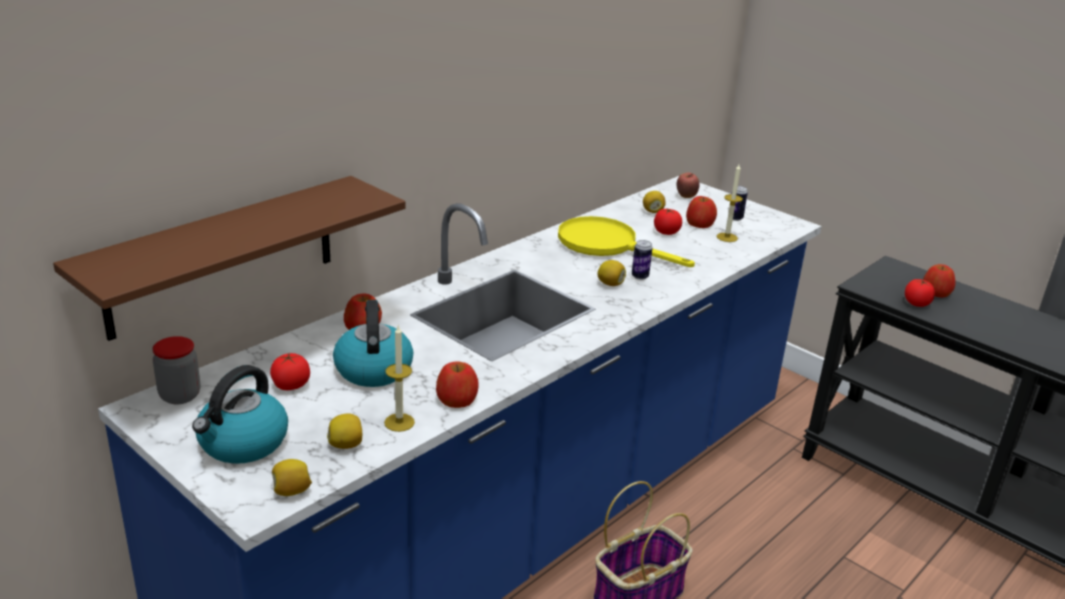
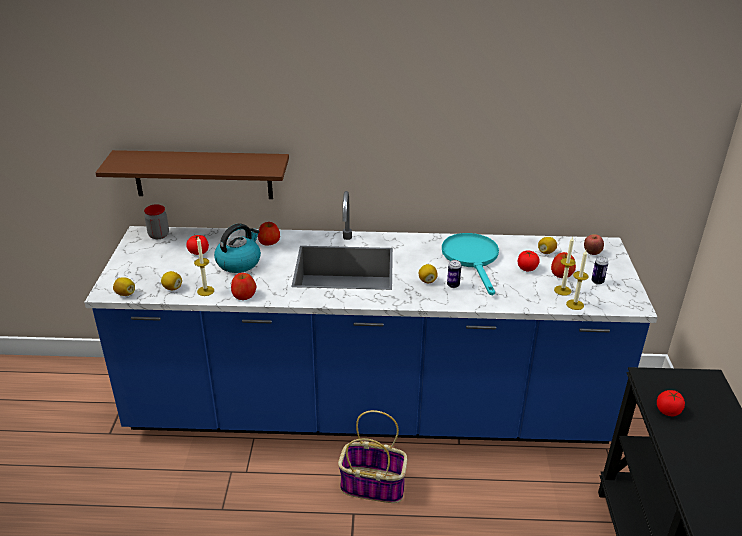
camera: 50 degrees right, 5 degrees up
kettle [192,365,288,464] -> none
yellow frying pan [558,216,695,267] -> turquoise frying pan [442,233,499,295]
apple [923,264,955,298] -> none
none -> candle [566,250,589,310]

